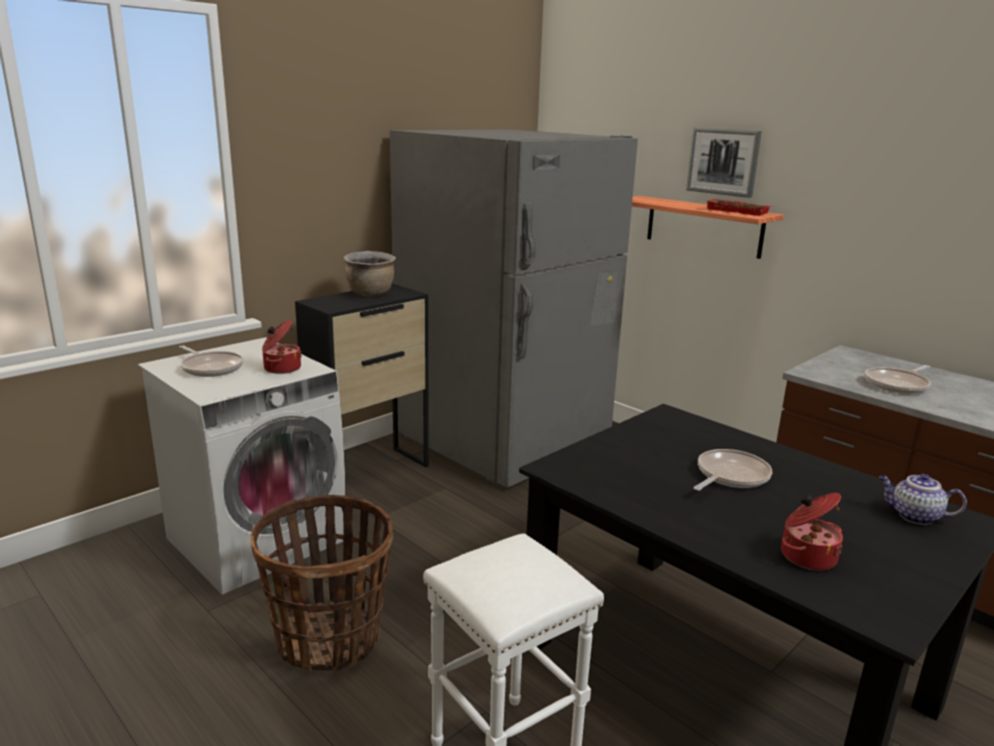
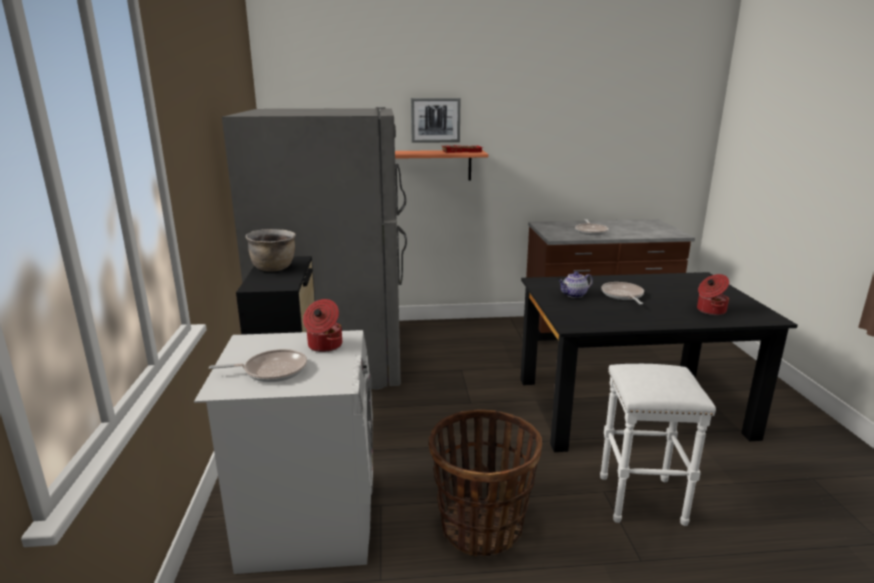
camera: 50 degrees left, 0 degrees up
teapot [879,474,967,525] -> teapot moved to [558,272,593,298]

